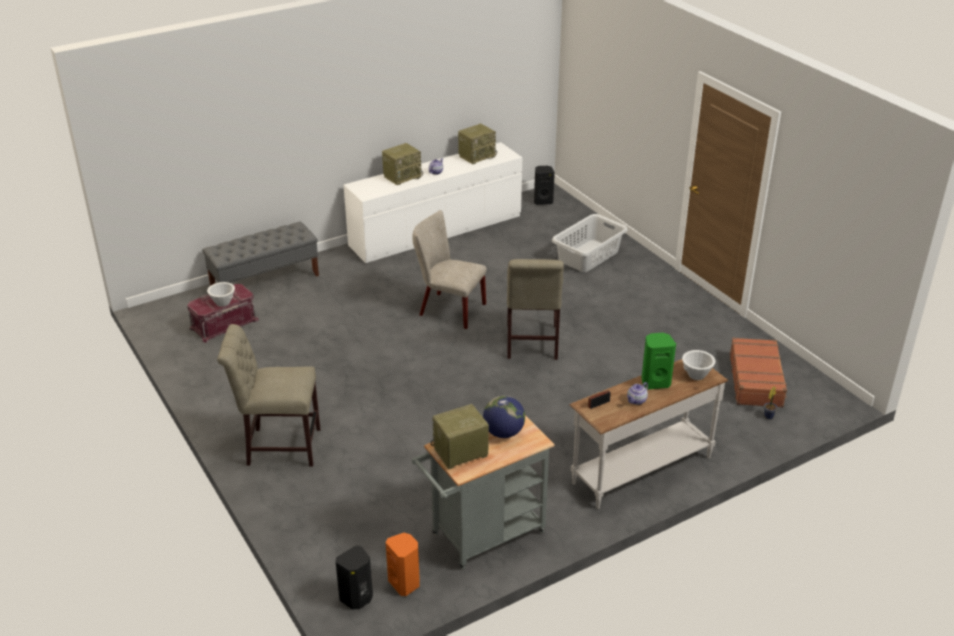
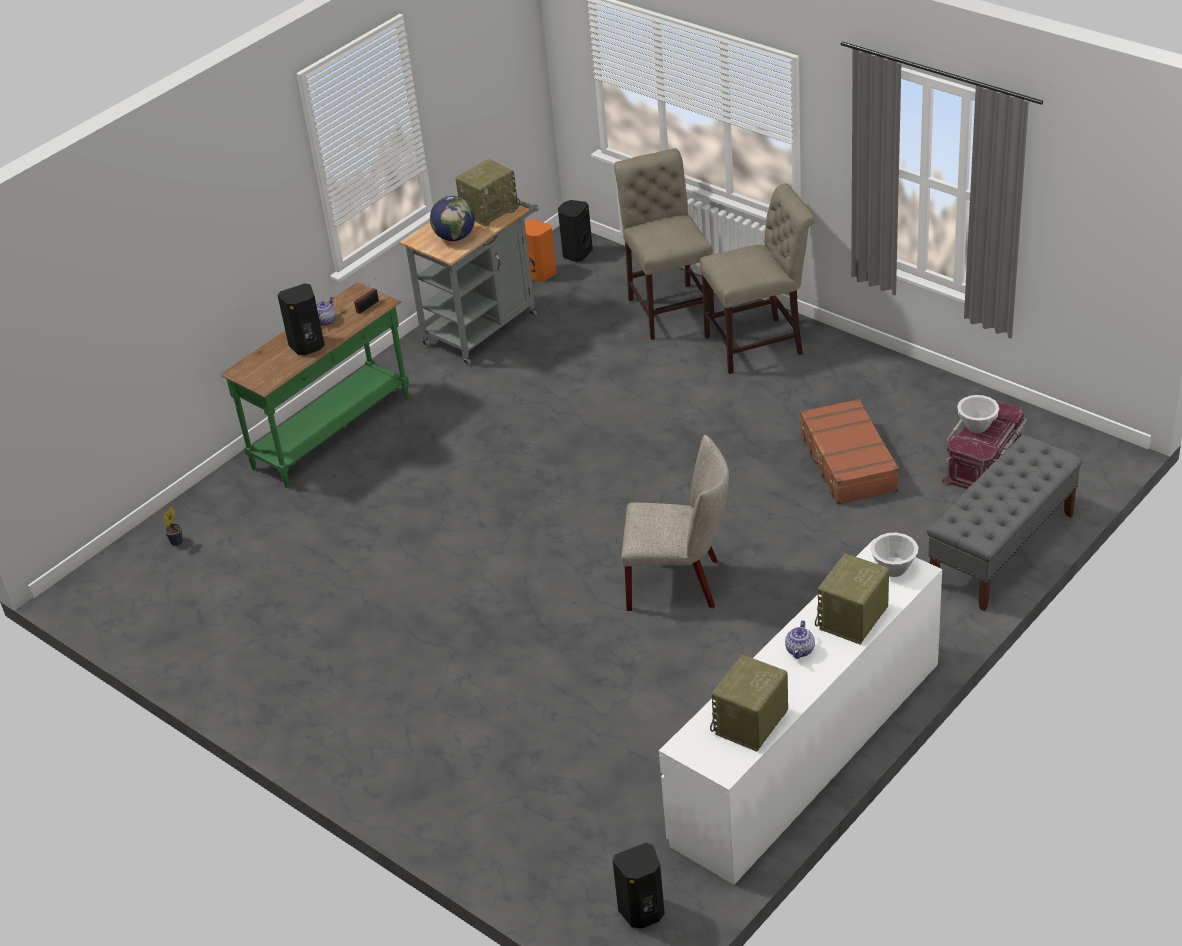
camera: 165 degrees right, 5 degrees up
beige chair [507,259,564,360] -> beige chair moved to [614,148,715,340]
grey laundry basket [552,214,628,272] -> none
white console table [569,359,728,509] -> green console table [221,282,409,488]
green speaker [642,333,676,390] -> black speaker [278,283,325,355]
white bowl [682,350,715,380] -> white bowl moved to [870,533,918,577]
brown suitcase [730,338,787,408] -> brown suitcase moved to [799,399,899,505]

